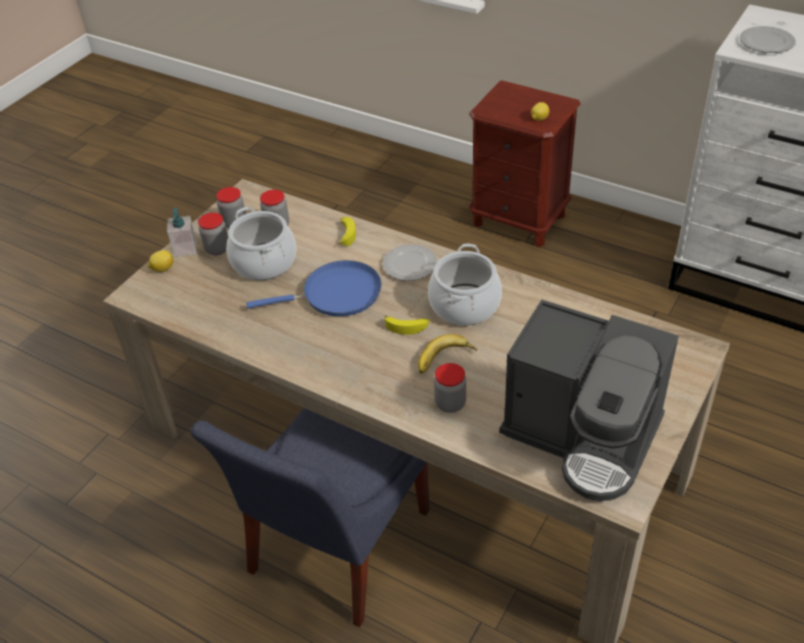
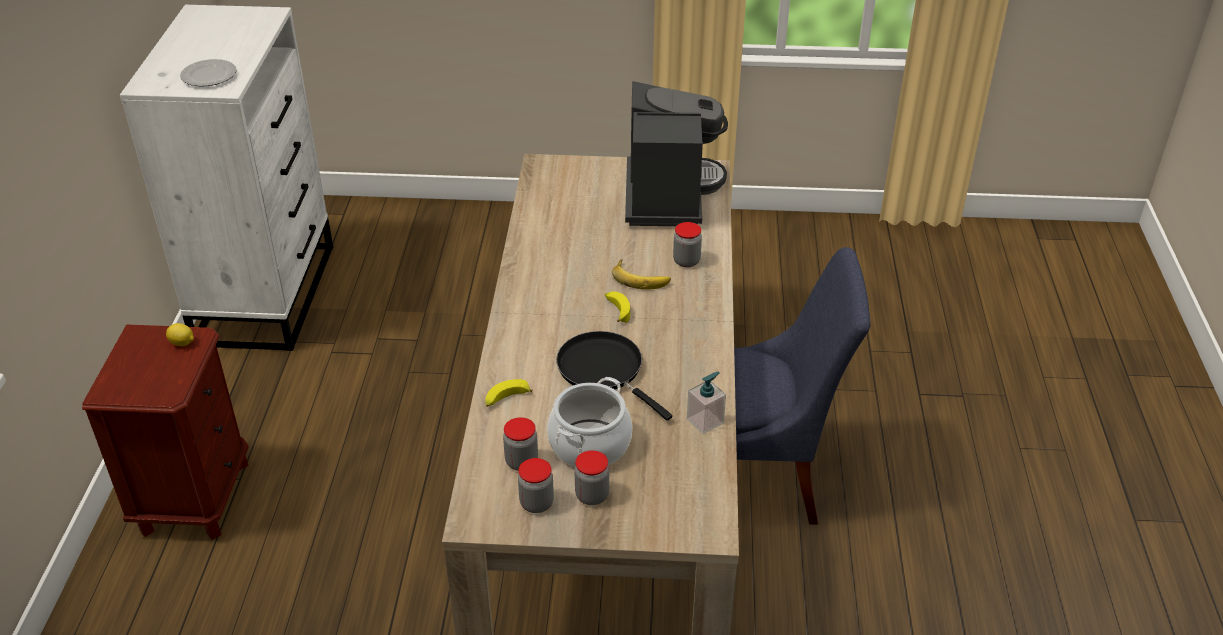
camera: 120 degrees left, 5 degrees down
lemon [148,250,173,272] -> none
soap dispenser [167,208,197,257] -> soap dispenser moved to [687,371,726,434]
blue frying pan [246,260,382,316] -> black frying pan [556,331,673,420]
plate [382,244,437,281] -> none
cooking pot [428,244,502,325] -> none

